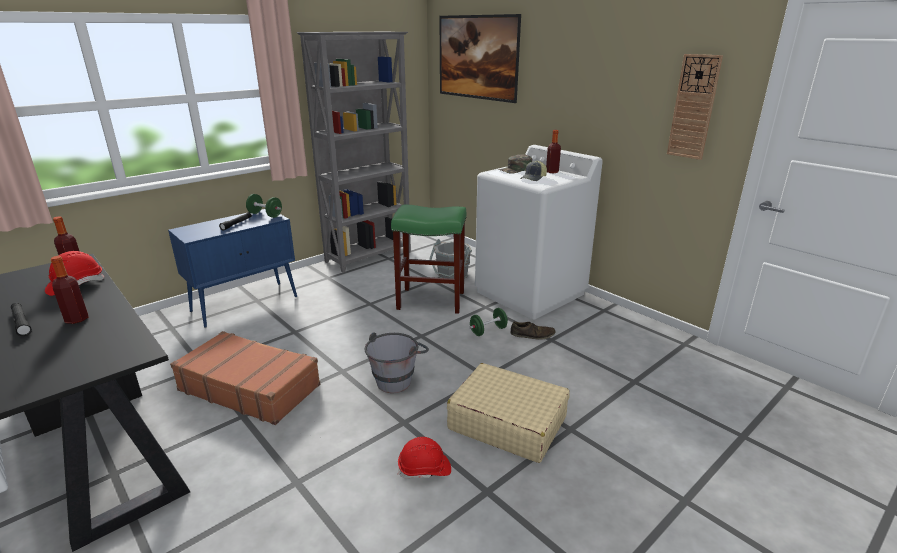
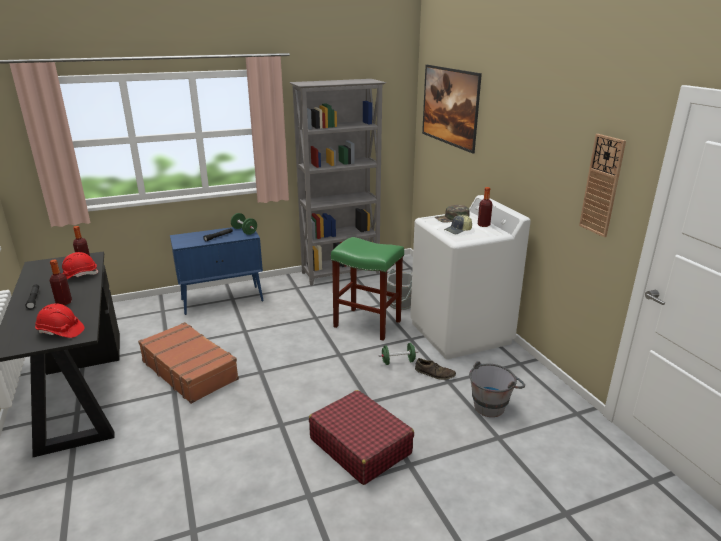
camera: 20 degrees right, 0 degrees up
grey bucket [365,333,429,393] -> grey bucket moved to [469,361,525,417]
red hard hat [398,437,451,479] -> red hard hat moved to [35,303,85,338]
beige suitcase [447,363,570,463] -> red suitcase [309,390,414,485]

